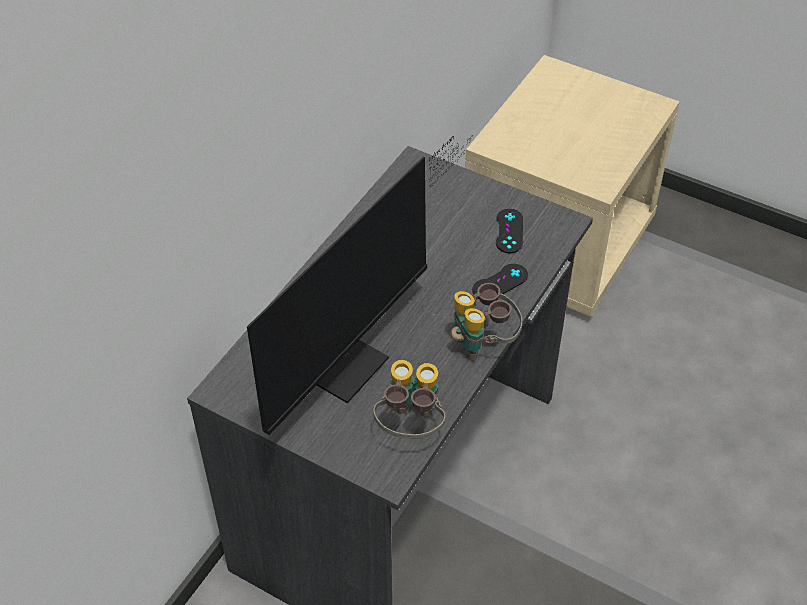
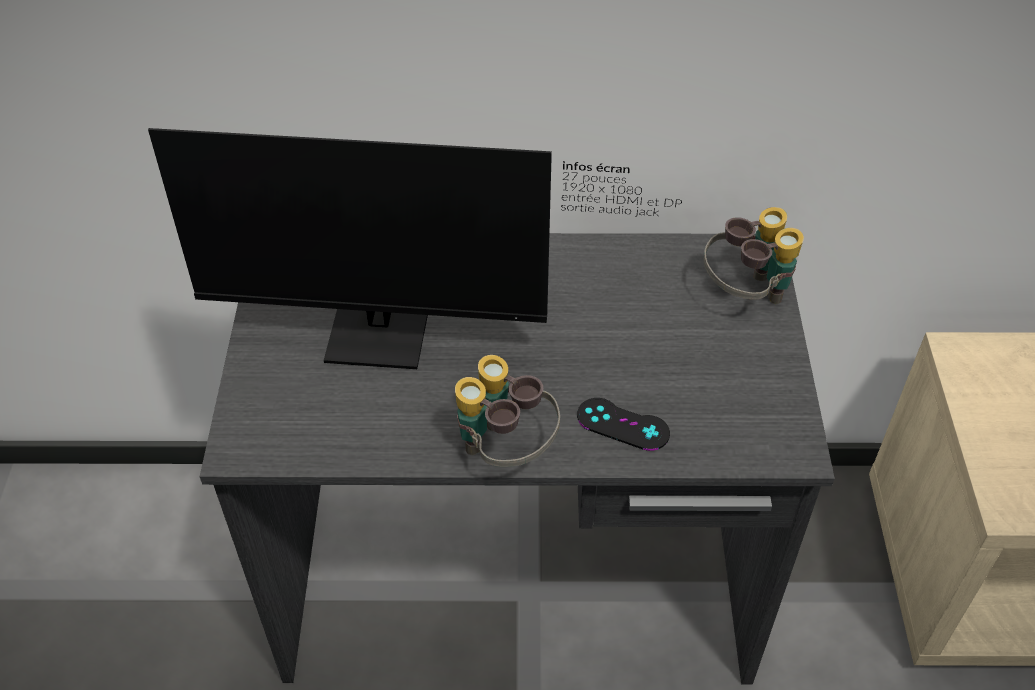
camera: 60 degrees right, 0 degrees up
binoculars [373,360,445,439] -> binoculars moved to [704,207,804,304]
black game controller [496,209,523,253] -> none

